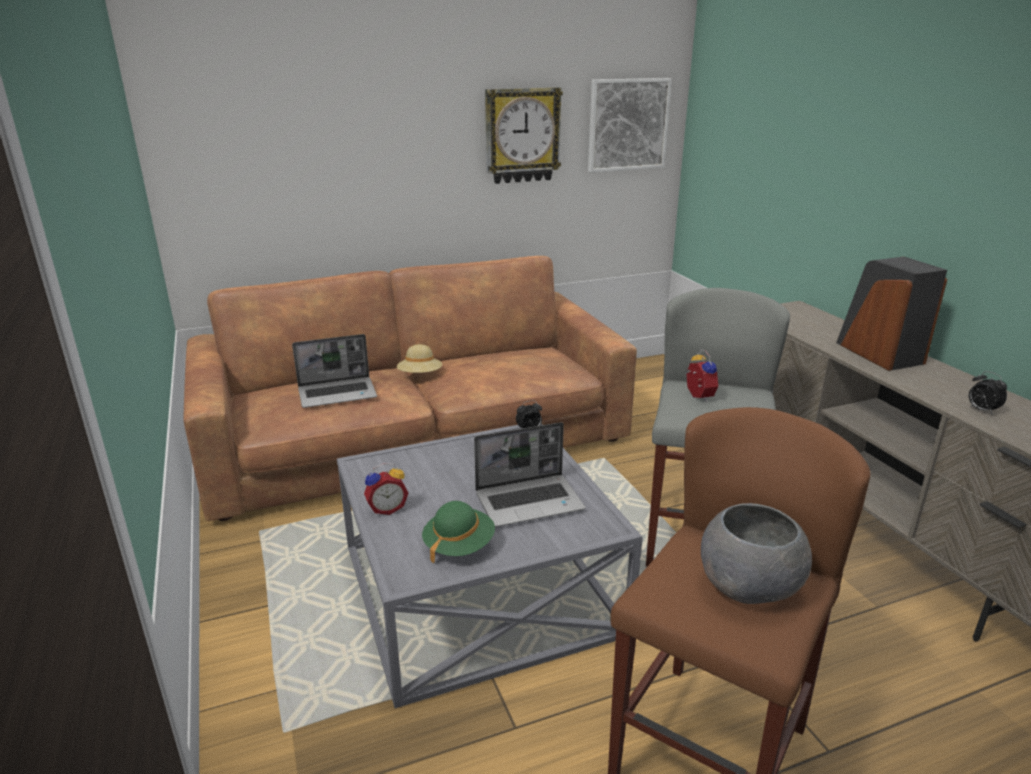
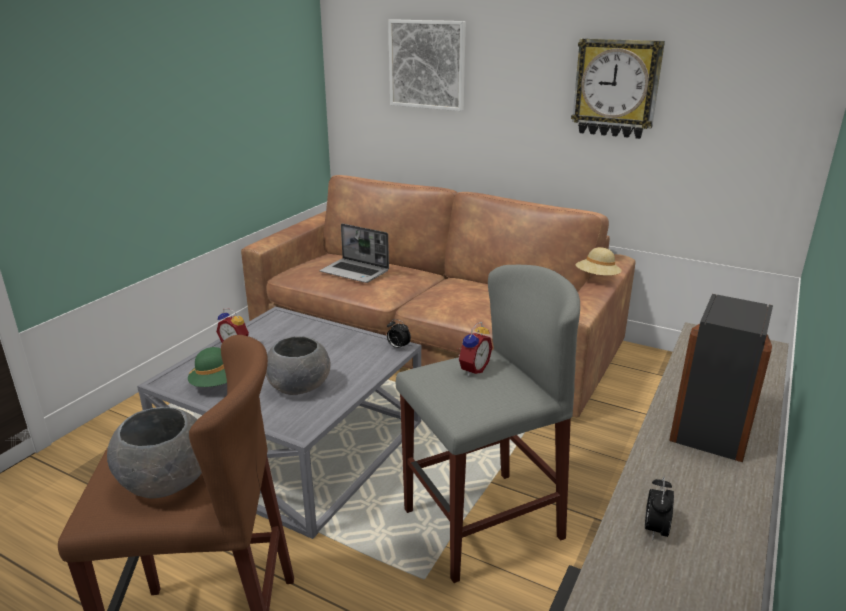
camera: 50 degrees right, 0 degrees up
beige hat [397,344,442,373] -> beige hat moved to [576,247,622,276]
laptop [474,422,585,527] -> grey bowl [266,336,331,395]
picture [588,78,672,172] -> picture moved to [388,19,466,111]

